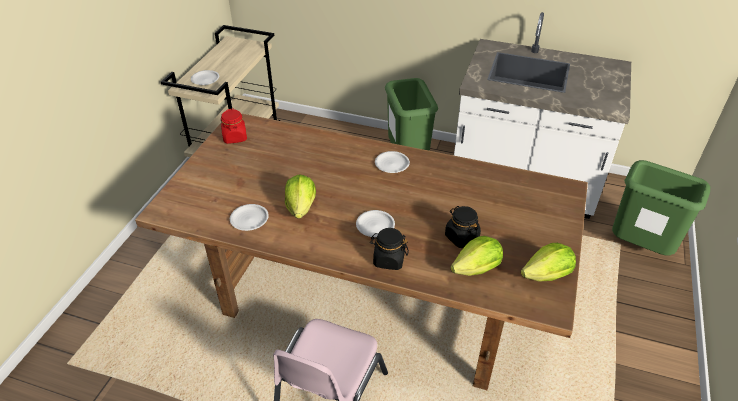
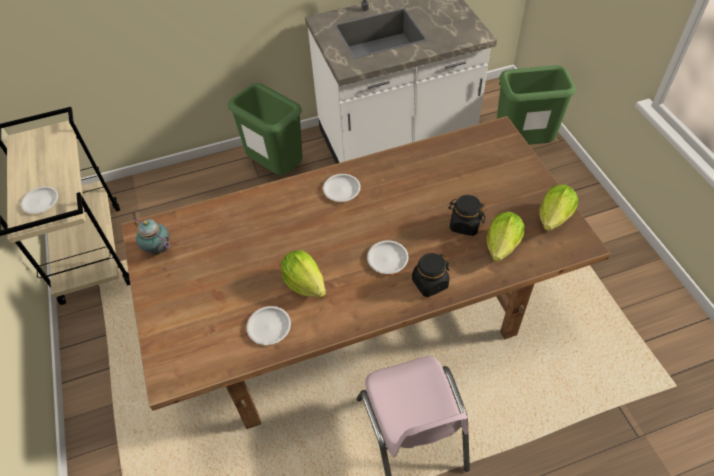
camera: 35 degrees left, 10 degrees up
red jar [221,108,247,144] -> teapot [134,219,170,255]

